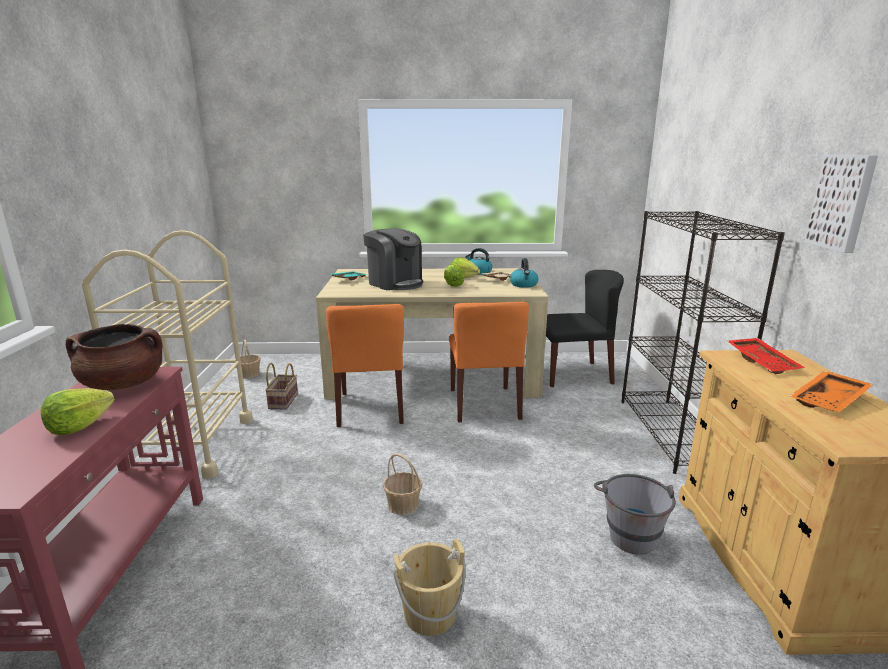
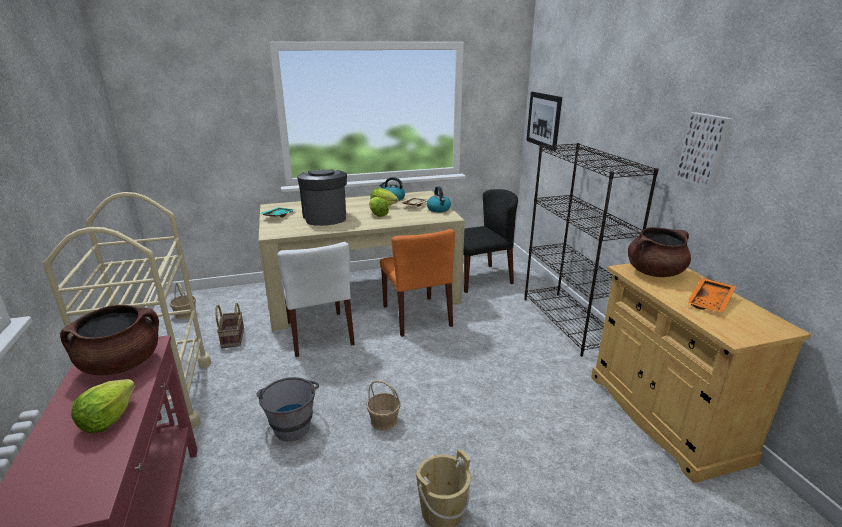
camera: 15 degrees left, 5 degrees up
orange chair [326,304,404,427] -> white chair [277,242,355,357]
coffee machine [363,228,423,290] -> coffee machine turned 135 degrees counterclockwise [297,169,347,226]
grey bucket [594,474,676,555] -> grey bucket moved to [256,377,319,441]
red tray [728,338,805,374] -> brown cooking pot [628,227,691,277]
none -> picture [526,92,562,151]

